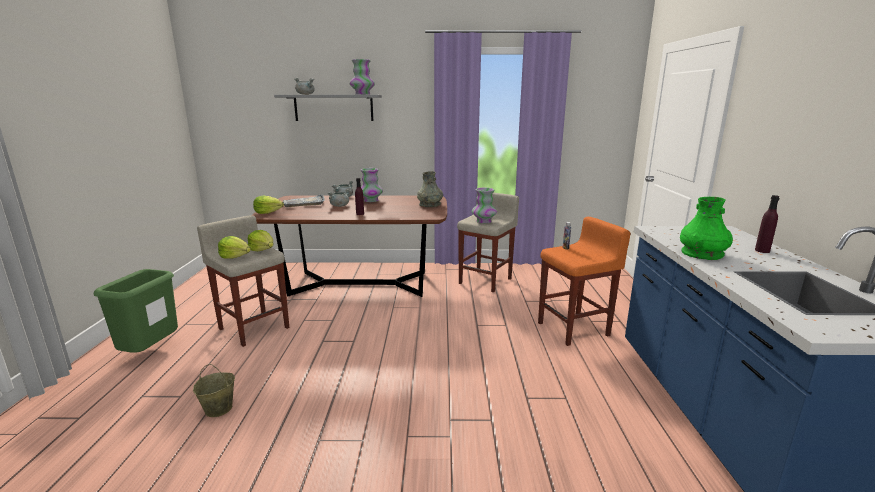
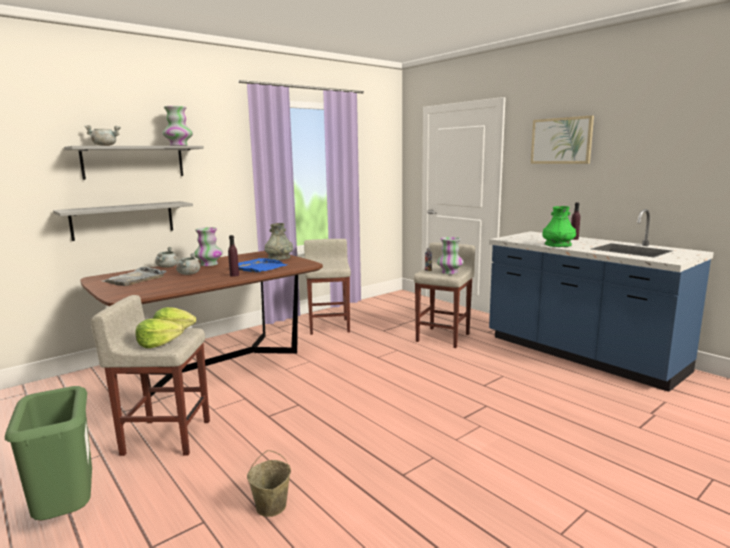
camera: 40 degrees left, 5 degrees down
lettuce [253,196,284,214] -> none
vase [472,188,497,223] -> vase moved to [436,237,464,274]
orange stool [538,217,630,346] -> beige stool [414,243,475,348]
none -> grey shelf [53,201,193,241]
none -> blue tray [238,258,288,272]
none -> picture [531,115,594,164]

